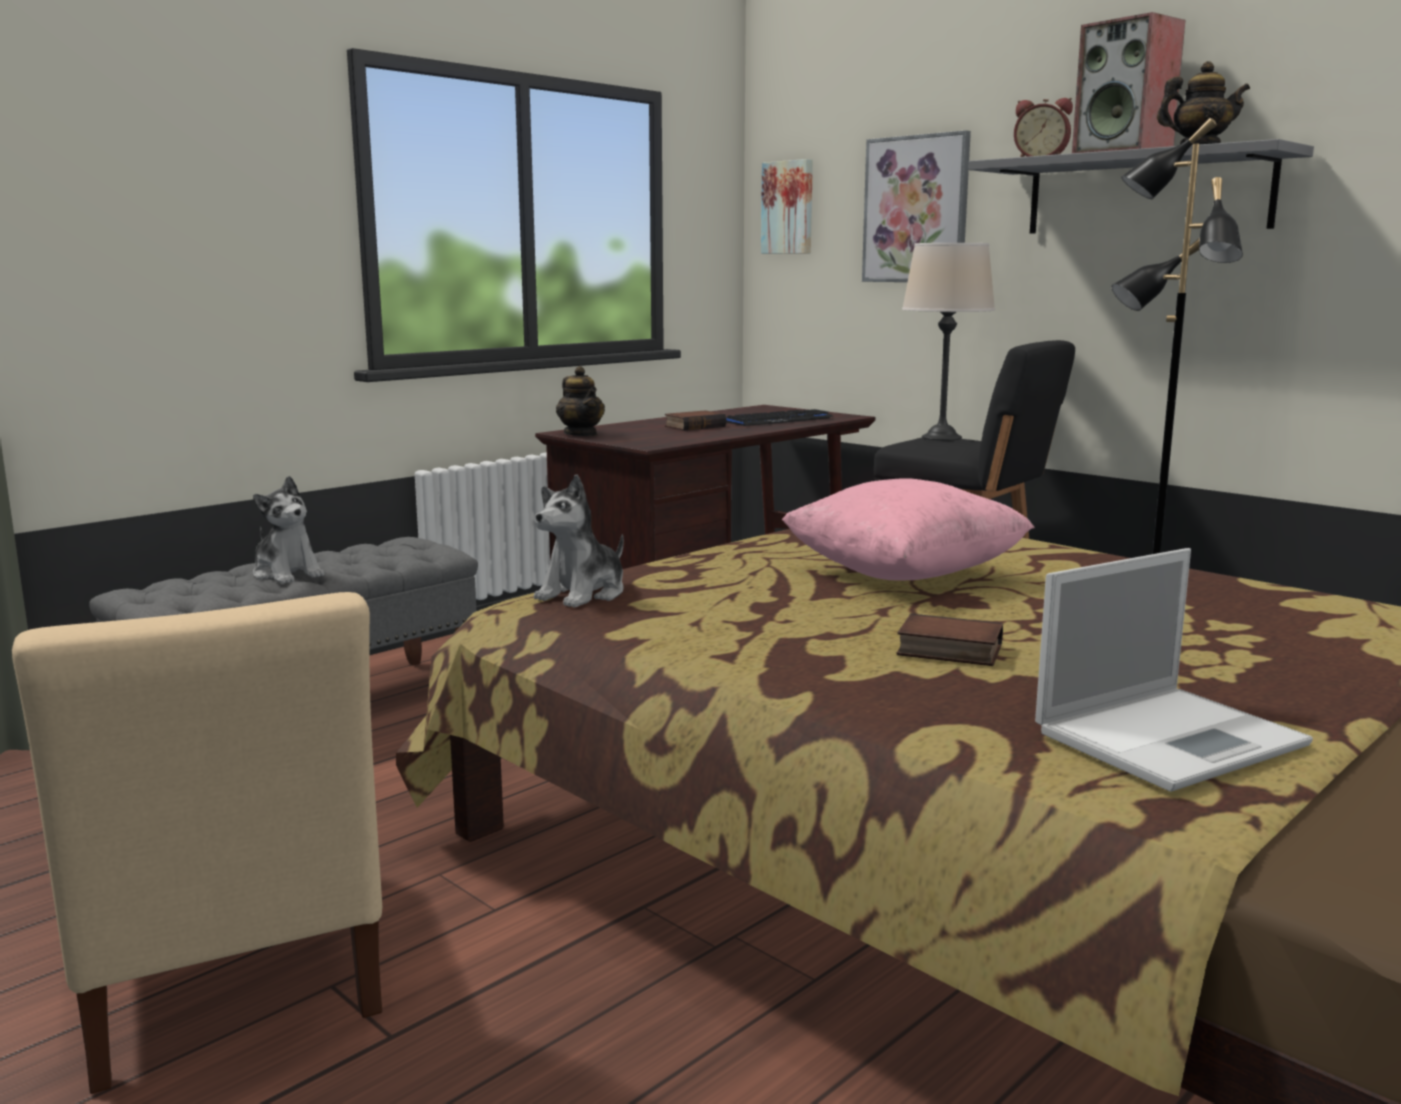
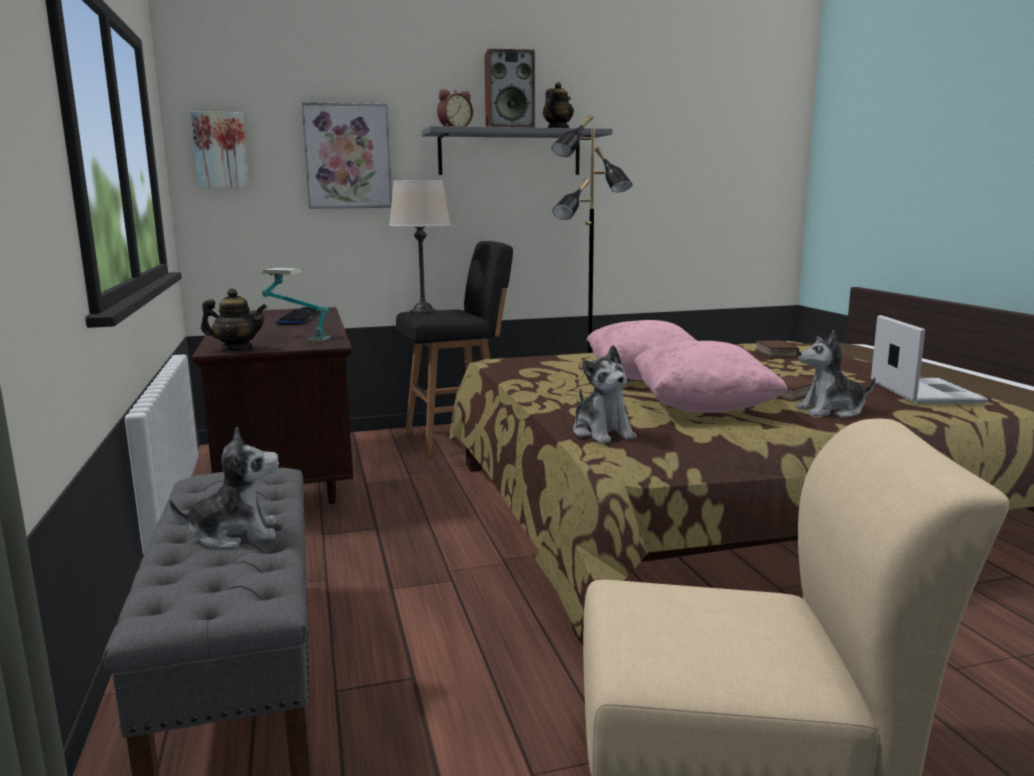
camera: 60 degrees left, 0 degrees up
book [665,410,726,431] -> book moved to [755,340,799,358]
none -> table lamp [262,268,331,342]
none -> pink pillow [634,341,787,413]
none -> plush toy [796,330,876,418]

